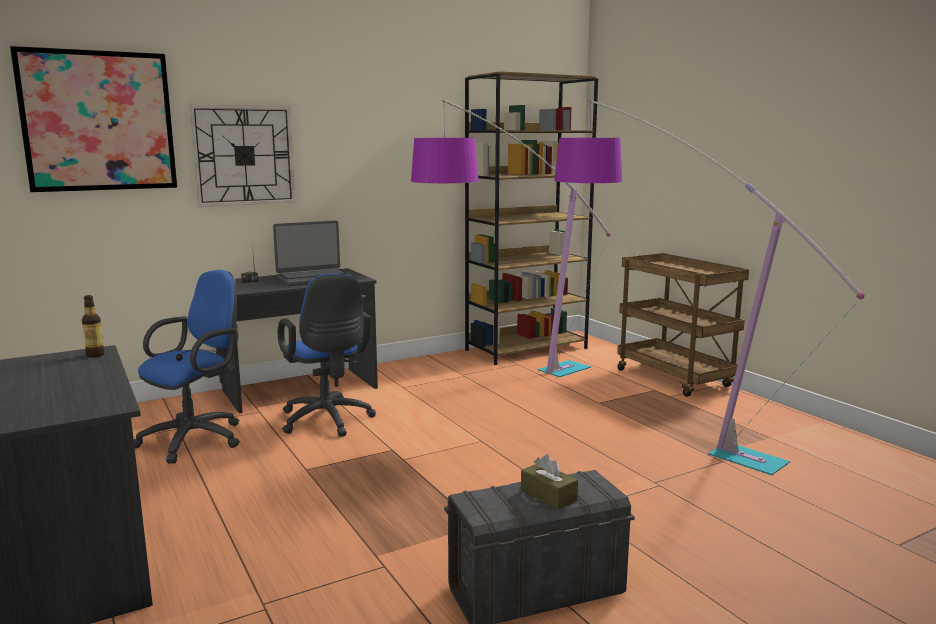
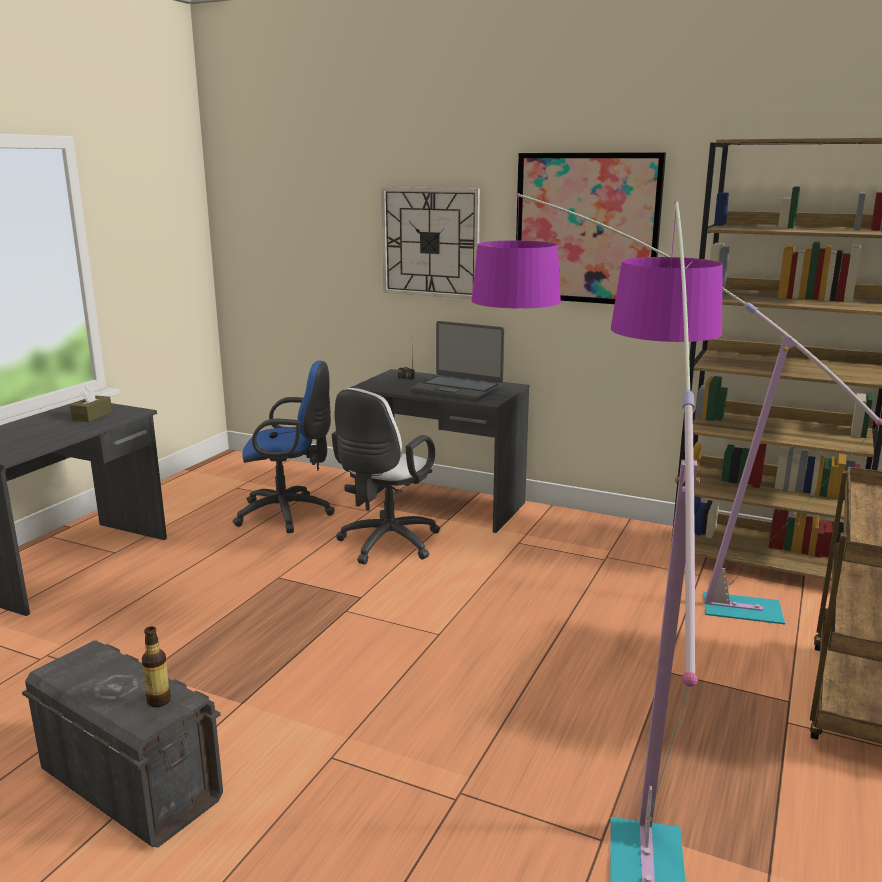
camera: 55 degrees right, 5 degrees up
picture [10,46,177,192] -> picture moved to [516,152,666,304]
bottle [82,295,105,357] -> bottle moved to [142,626,171,707]
blue office chair [278,274,376,437] -> white office chair [332,388,440,564]
brown tissue box [521,454,578,510] -> brown tissue box moved to [70,385,112,422]

